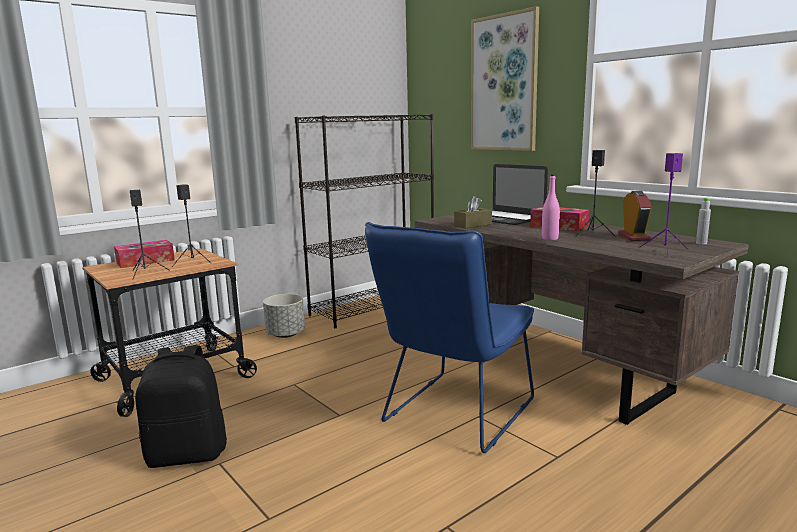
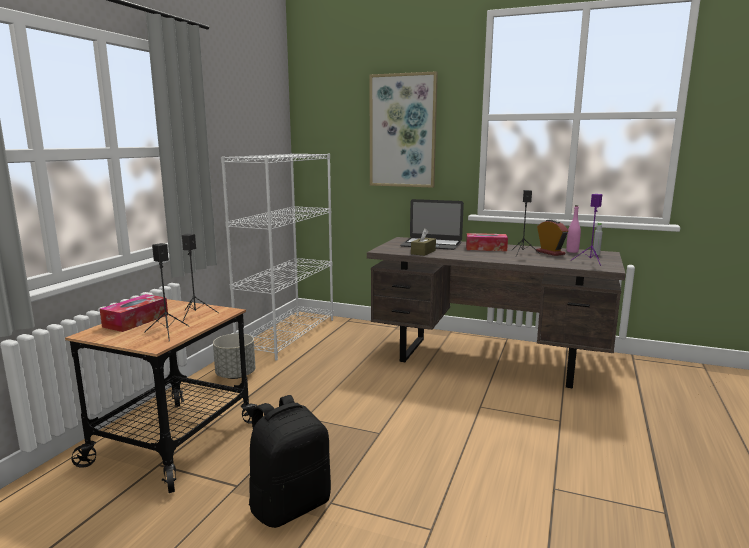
camera: 30 degrees left, 0 degrees up
black bookcase [295,114,434,328] -> white bookcase [221,153,333,361]
blue chair [365,222,534,453] -> none
pink bottle [542,174,560,240] -> pink bottle moved to [566,205,581,253]

